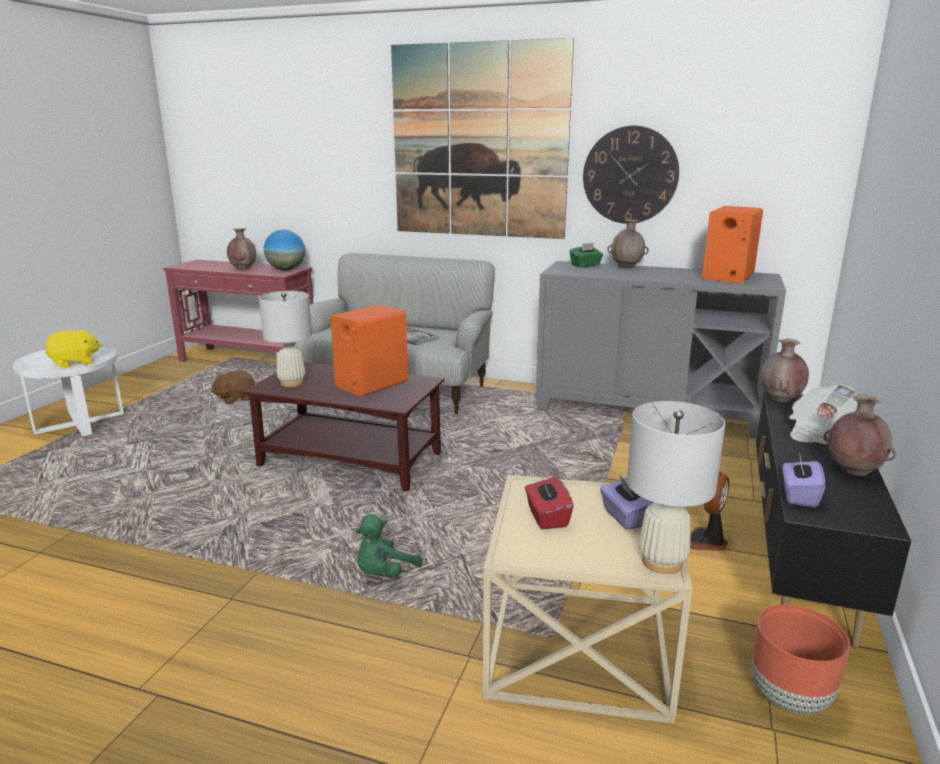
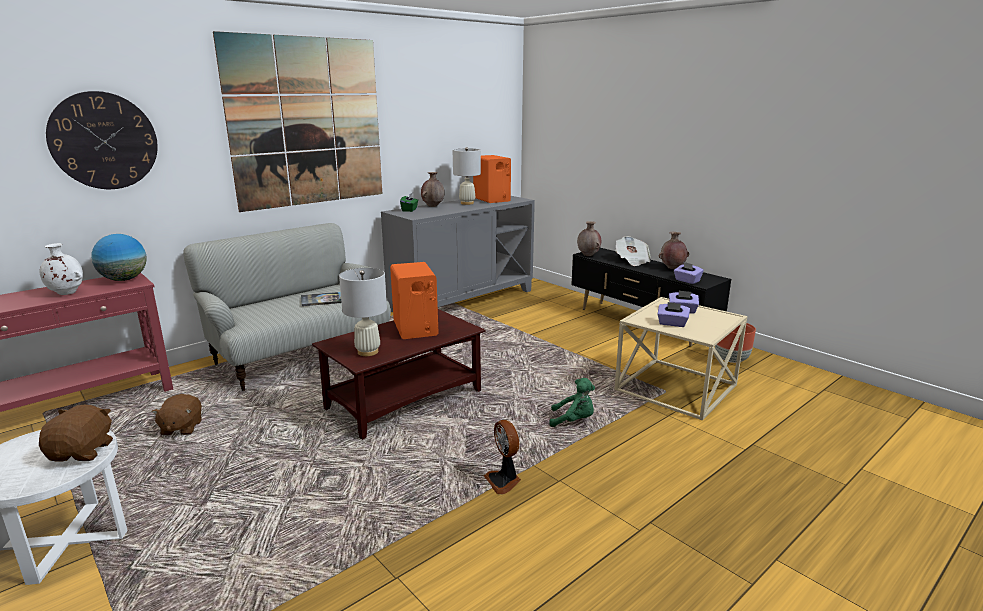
camera: 60 degrees left, 0 degrees up
yellow plush toy [45,330,102,368] -> brown plush toy [39,404,113,462]
brown vase [227,228,256,270] -> white vase [40,243,83,295]
green plush toy [356,514,422,578] -> green plush toy turned 60 degrees counterclockwise [549,378,595,427]
red tissue box [525,475,574,529] -> purple tissue box [657,302,690,327]
wall clock [583,126,679,224] -> wall clock moved to [46,91,158,189]
white table lamp [627,401,725,574] -> white table lamp moved to [453,147,481,205]
fan [690,472,730,551] -> fan moved to [484,420,521,494]

